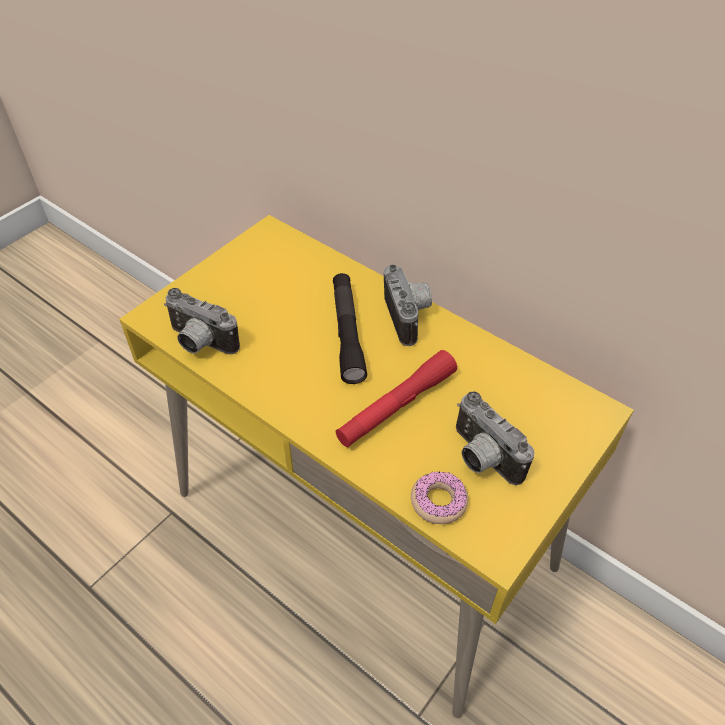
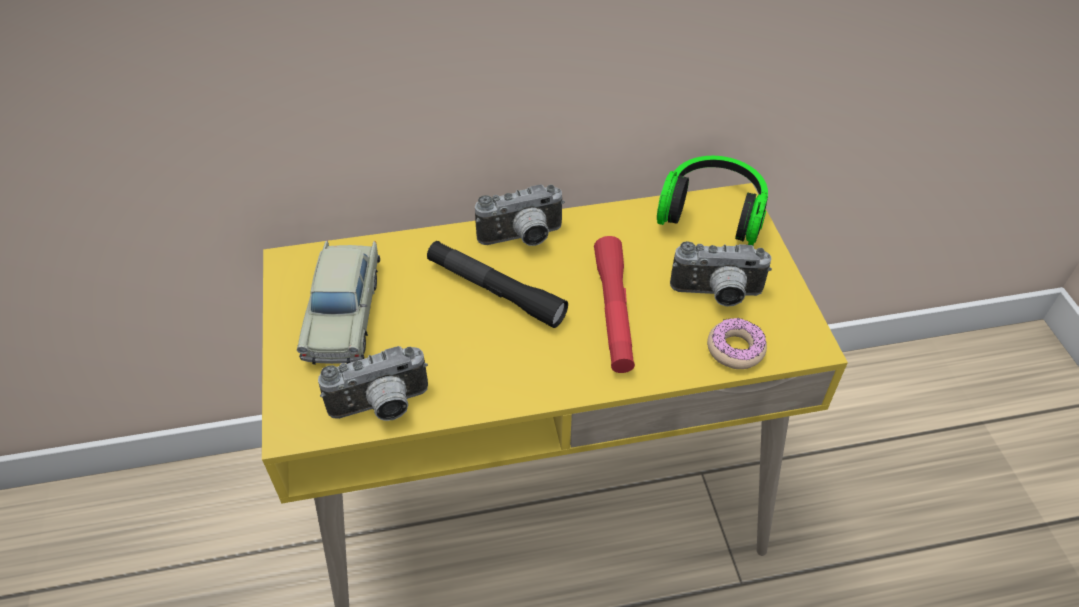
camera: 50 degrees left, 0 degrees up
camera [384,264,432,346] -> camera turned 135 degrees clockwise [475,184,565,246]
none -> beige toy car [297,240,380,365]
none -> headphones [657,156,768,246]

